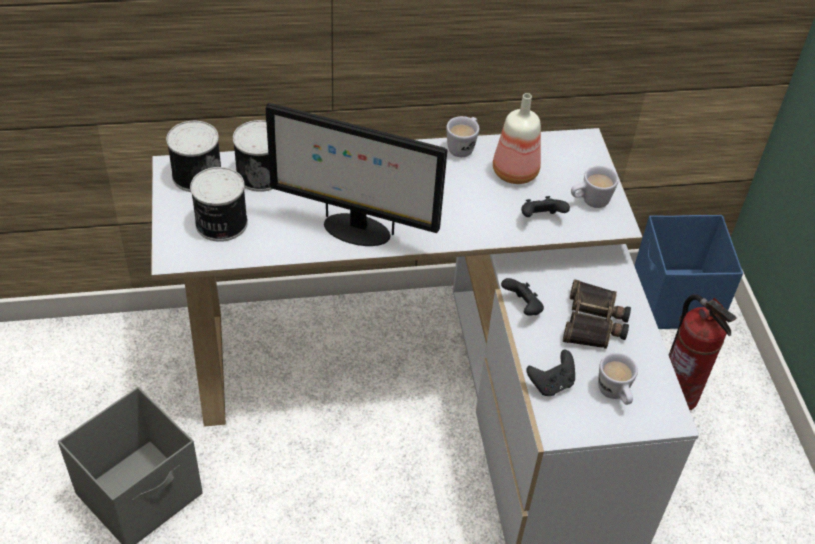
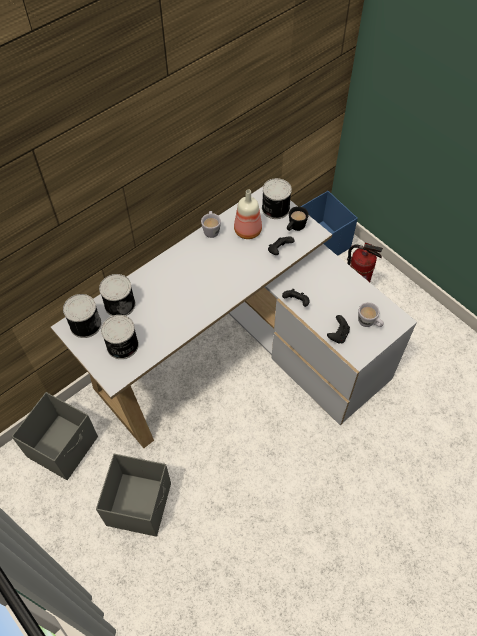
camera: 30 degrees left, 10 degrees up
monitor [266,103,447,246] -> none
binoculars [563,279,631,349] -> none
white mug [571,166,619,208] -> black mug [287,206,309,231]
none -> grey storage box [12,392,98,480]
none -> can [262,178,292,219]

